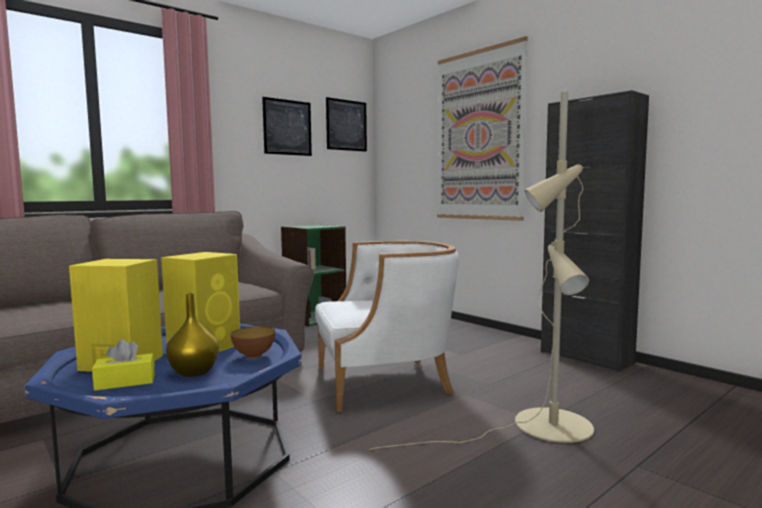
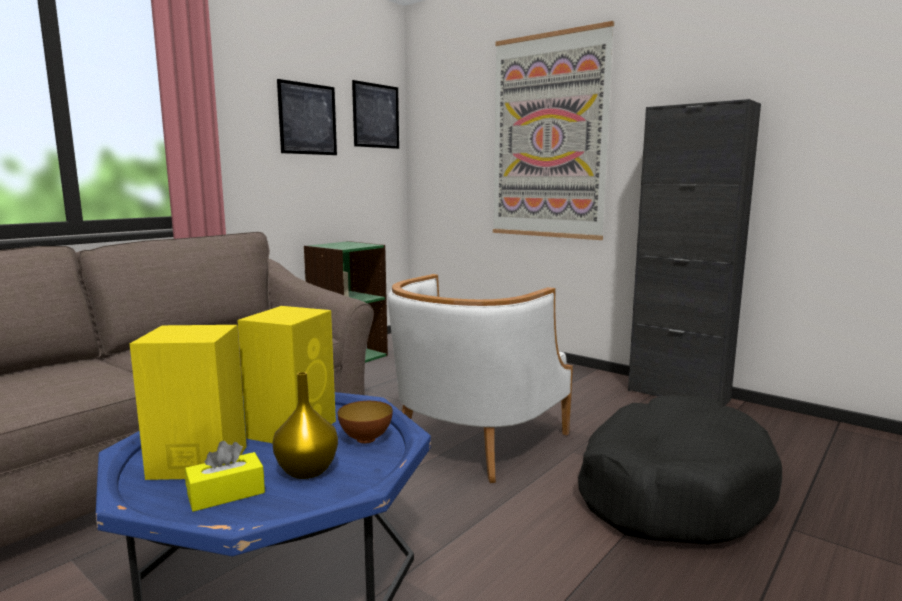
camera: 10 degrees left, 5 degrees up
white armchair [315,241,459,412] -> white armchair turned 150 degrees clockwise [388,274,573,483]
beige floor lamp [369,90,594,450] -> black dog bed [578,395,782,545]

